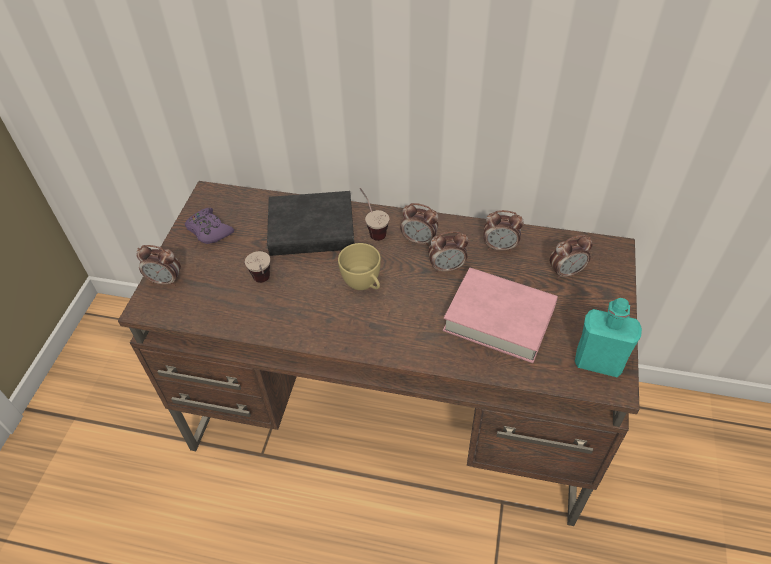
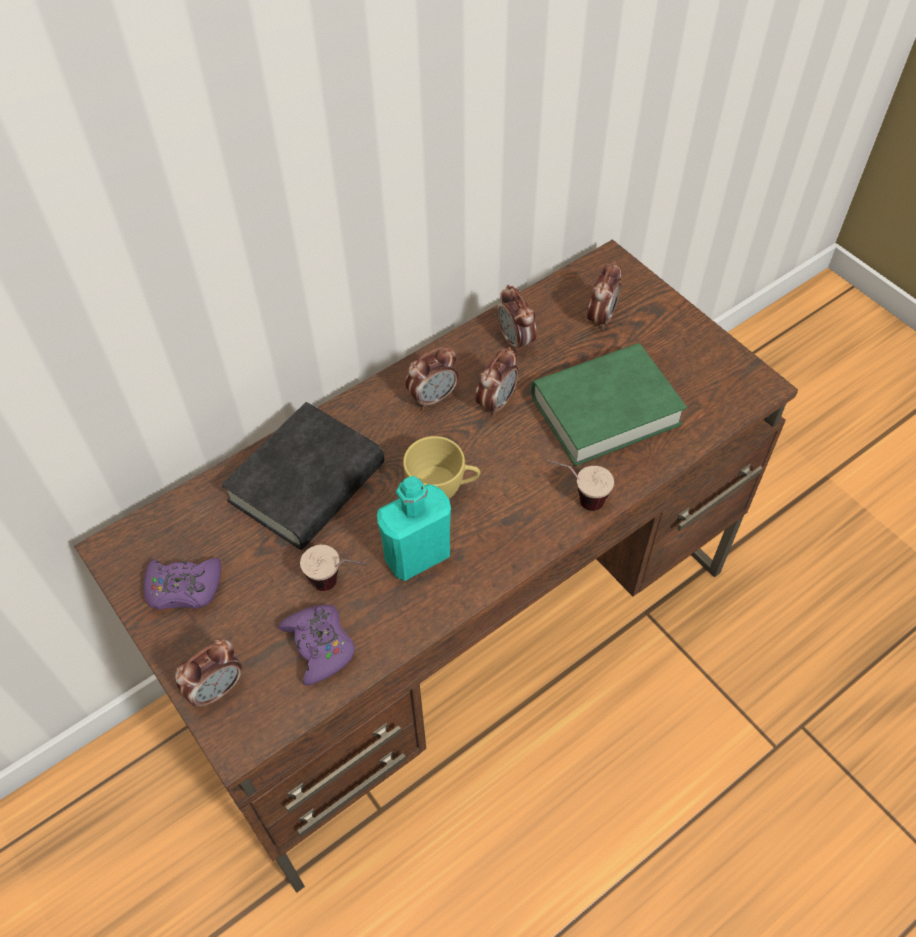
camera: 50 degrees left, 5 degrees up
cup [360,188,389,241] -> cup moved to [547,460,614,511]
pink book [443,268,558,363] -> green book [531,343,687,466]
alarm clock [483,210,524,252] -> alarm clock turned 105 degrees clockwise [497,285,537,353]
turquoise bottle [575,298,642,377] -> turquoise bottle moved to [377,476,451,581]
none -> purple game controller [278,604,355,686]

